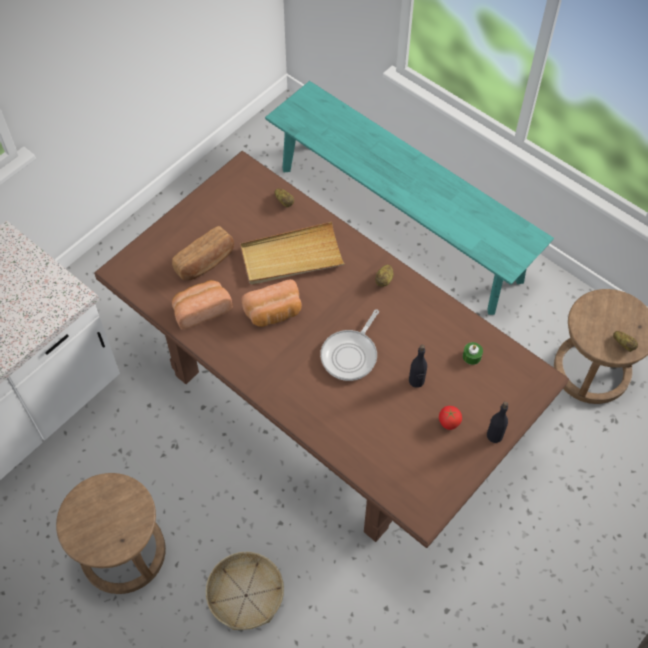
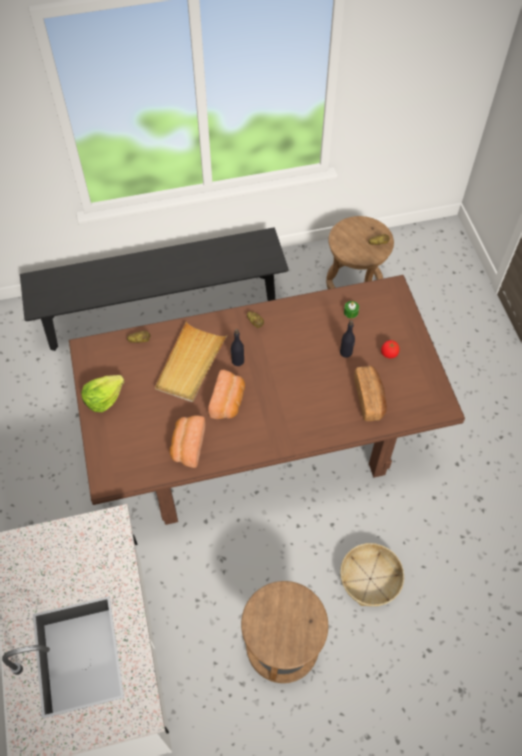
camera: 55 degrees left, 0 degrees up
bread [172,226,234,280] -> bread moved to [354,366,387,421]
turquoise bench [265,81,554,315] -> black bench [20,227,289,351]
frying pan [320,309,379,381] -> none
black bottle [487,402,508,443] -> black bottle moved to [231,329,244,366]
none -> lettuce [81,375,124,412]

